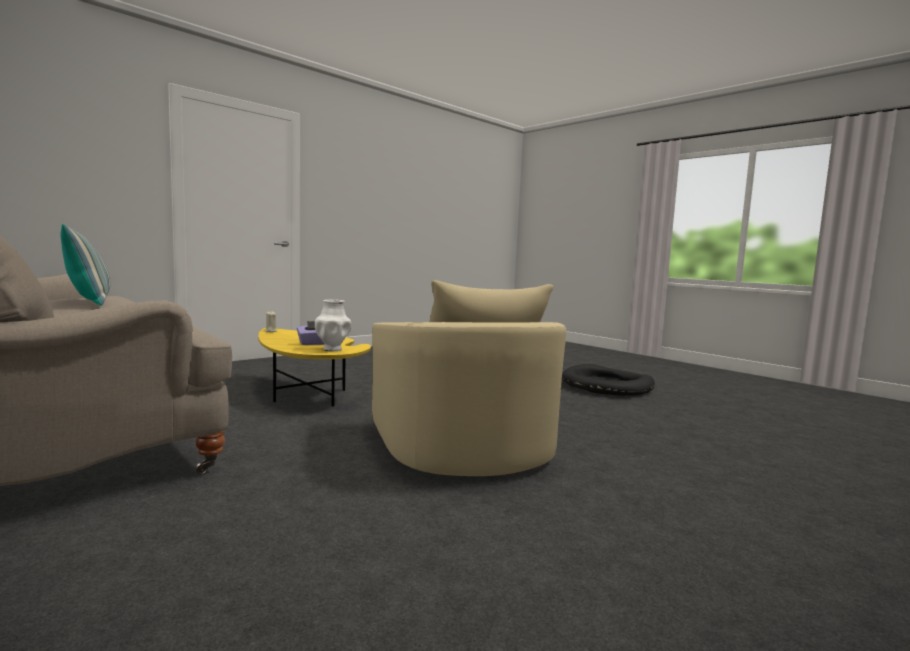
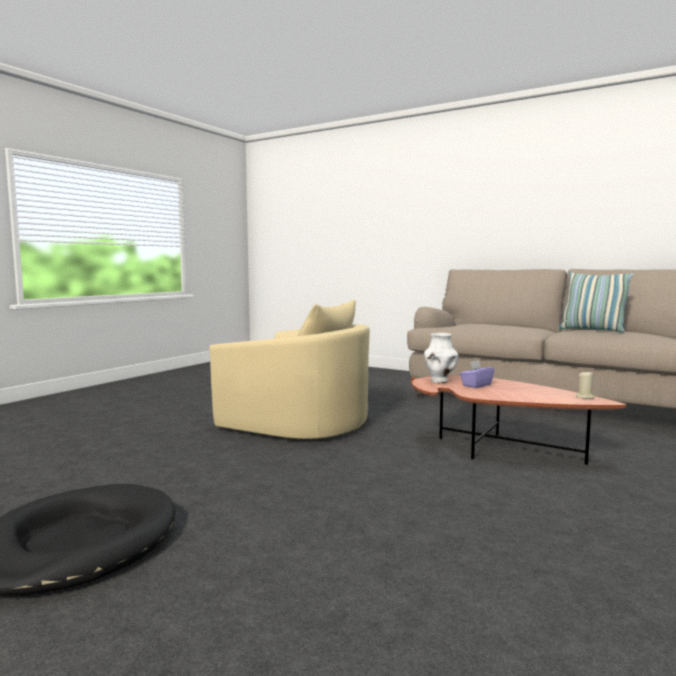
camera: 165 degrees right, 0 degrees up
yellow coffee table [258,328,371,407] -> brown coffee table [412,375,627,465]
beige armchair [372,280,566,476] -> beige armchair turned 150 degrees clockwise [209,300,370,439]

